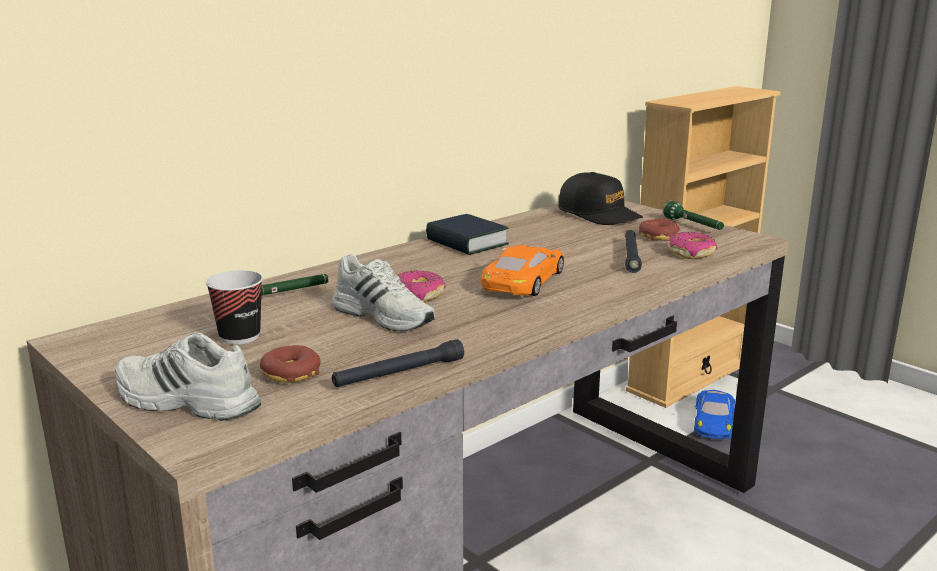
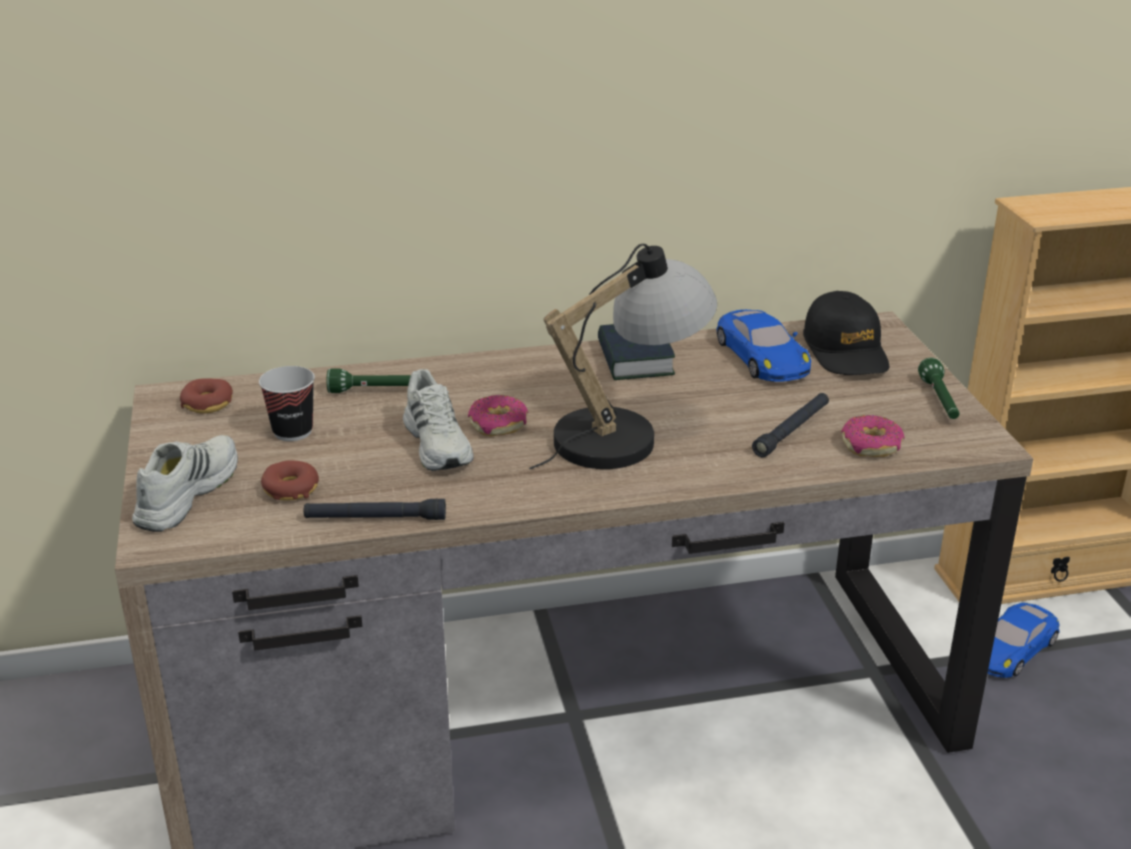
camera: 30 degrees right, 10 degrees up
white shoe [115,332,261,421] -> white shoe turned 60 degrees clockwise [132,435,238,532]
orange toy car [480,245,565,296] -> table lamp [529,244,717,469]
donut [639,219,680,241] -> donut moved to [180,378,233,414]
none -> blue toy car [716,310,811,382]

